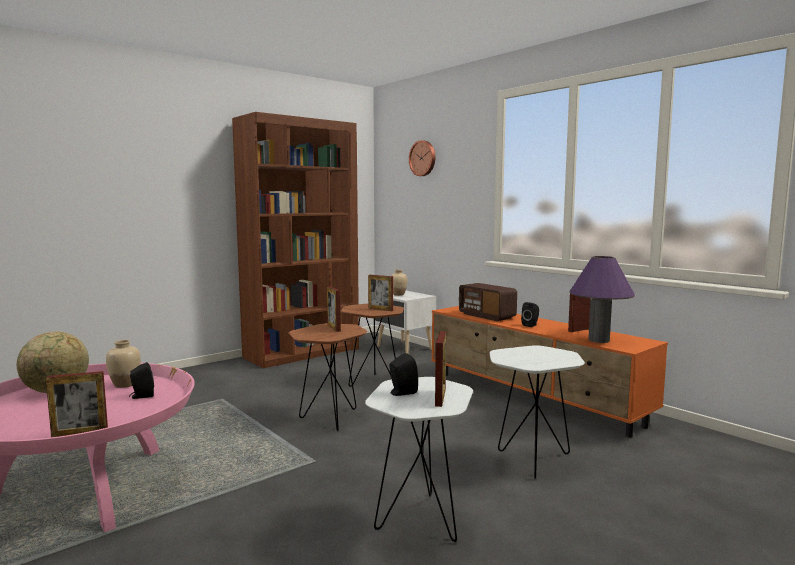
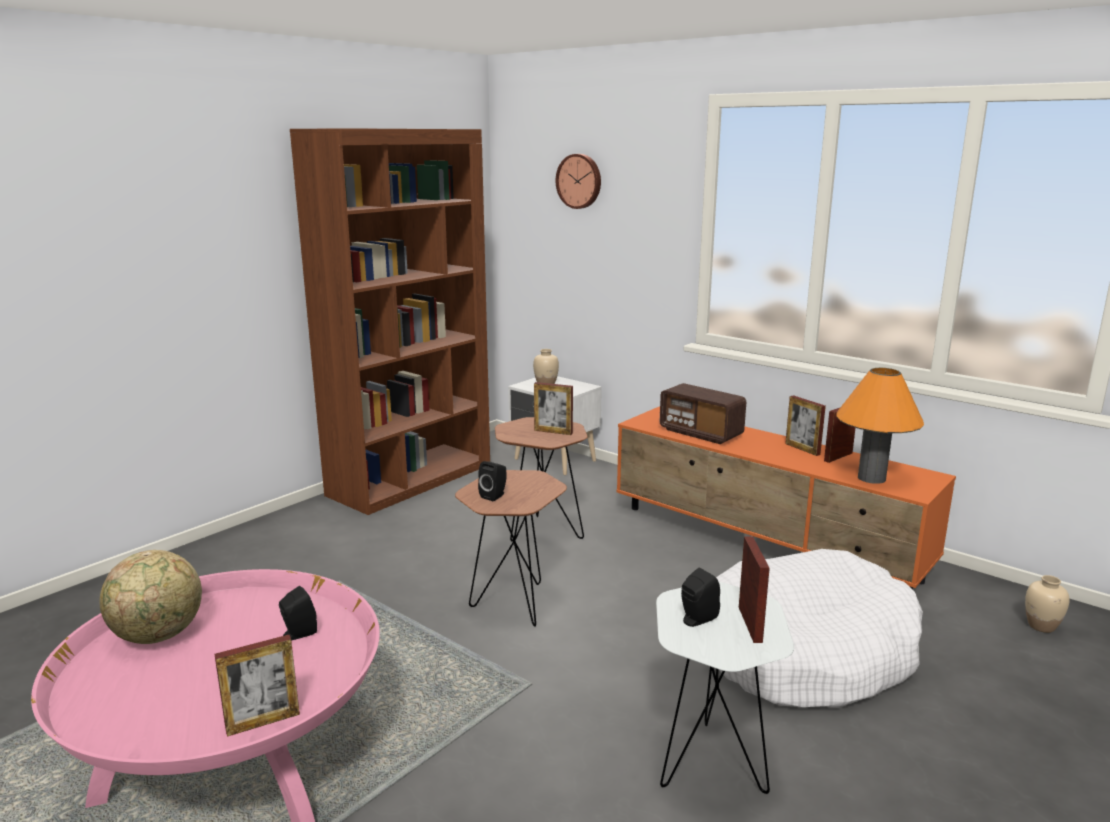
camera: 10 degrees left, 10 degrees up
beige vase [106,340,141,388] -> beige vase moved to [1025,575,1069,633]
picture frame [327,286,341,332] -> picture frame moved to [785,395,826,456]
white side table [490,346,585,479] -> white dog bed [716,549,923,708]
black speaker [521,302,539,327] -> black speaker moved to [478,461,507,501]
purple table lamp [569,256,635,343] -> orange table lamp [836,368,924,484]

